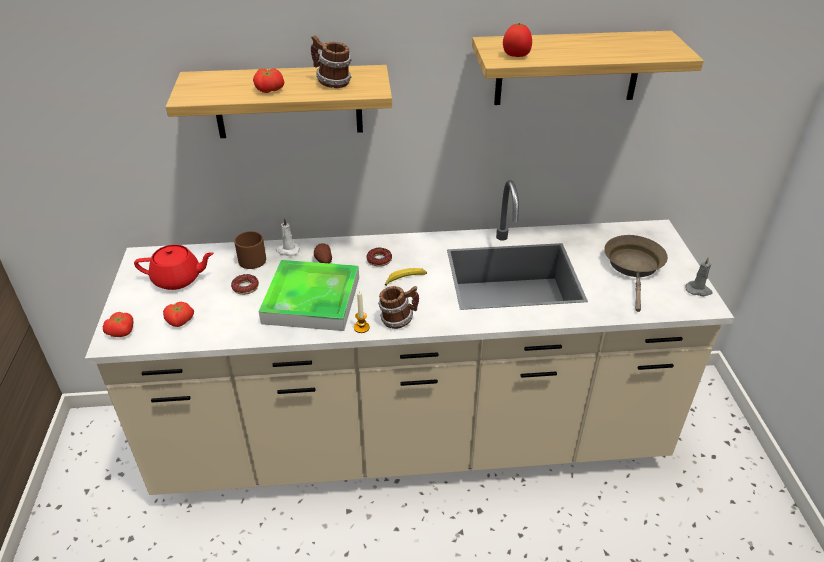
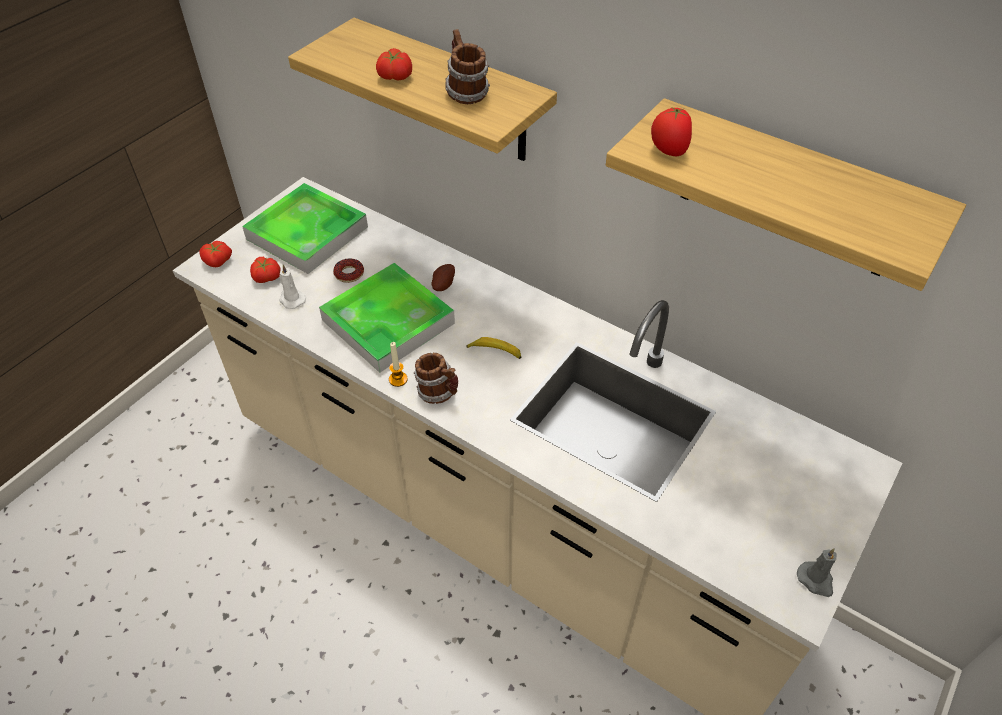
camera: 40 degrees right, 10 degrees up
red teapot [134,245,214,290] -> tray [242,183,368,274]
brown mug [234,231,266,269] -> none
white candle [276,218,300,256] -> white candle moved to [279,264,306,309]
donut [367,248,392,267] -> none
brown frying pan [604,235,668,312] -> none

